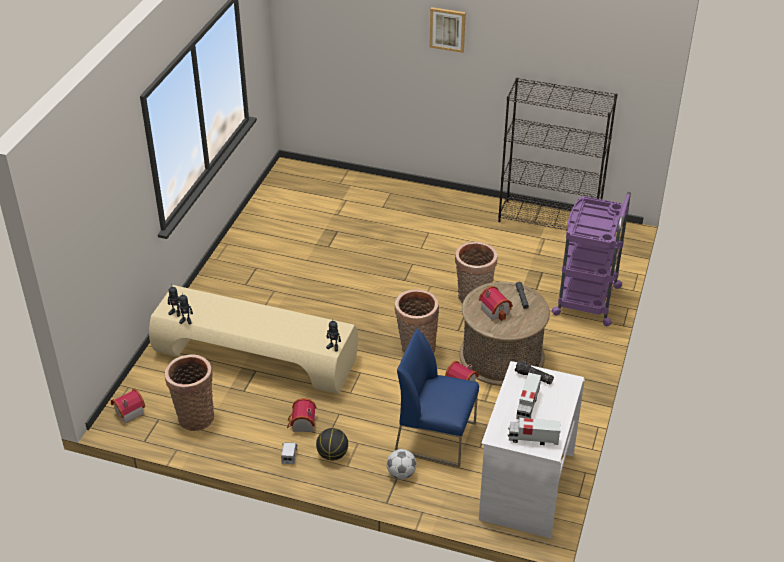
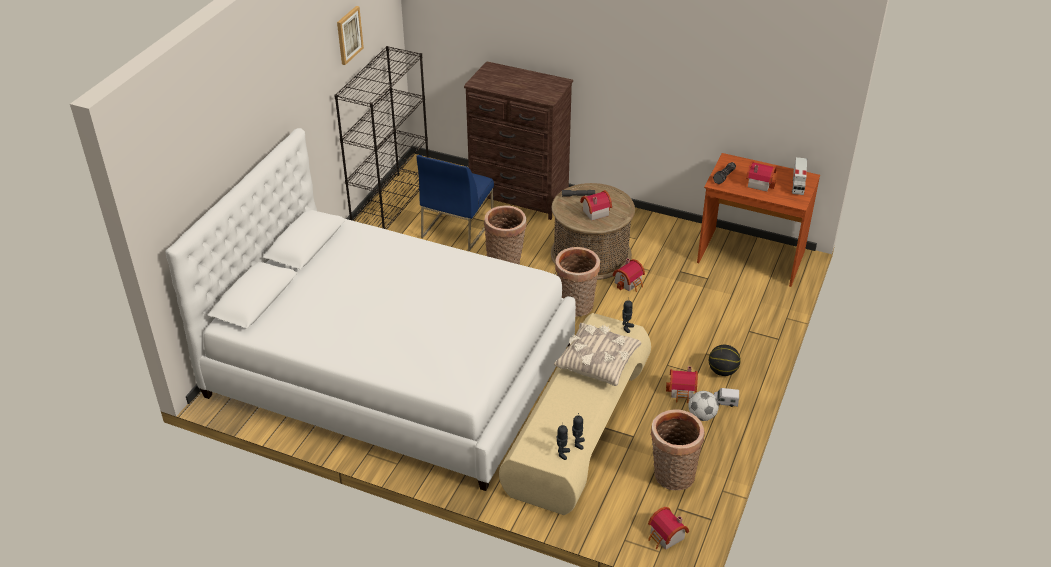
camera: 85 degrees left, 0 degrees up
football [387,449,416,479] -> football moved to [688,391,719,421]
blue chair [395,329,479,467] -> blue chair moved to [416,155,494,251]
picture [430,7,466,53] -> picture moved to [337,6,364,65]
white desk [479,361,585,538] -> brown desk [697,153,820,287]
toy truck [516,373,541,419] -> toy house [746,161,777,192]
purple cart [552,192,631,326] -> brown dresser [464,61,573,220]
none -> white bed [165,128,576,491]
none -> beige pillow [554,323,641,386]

